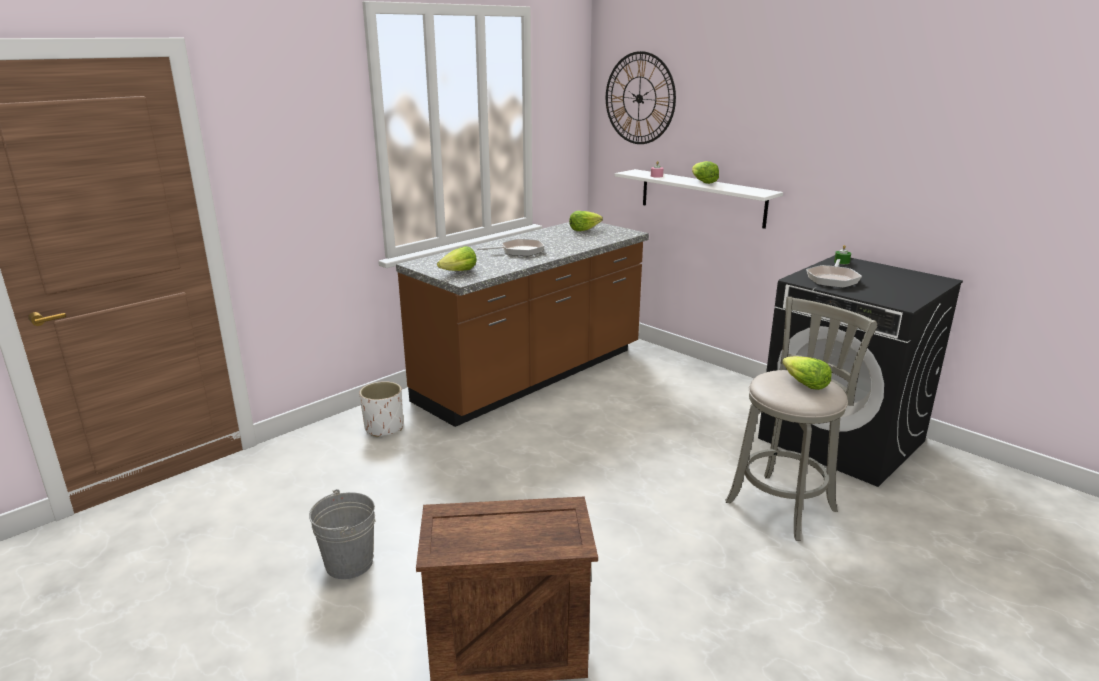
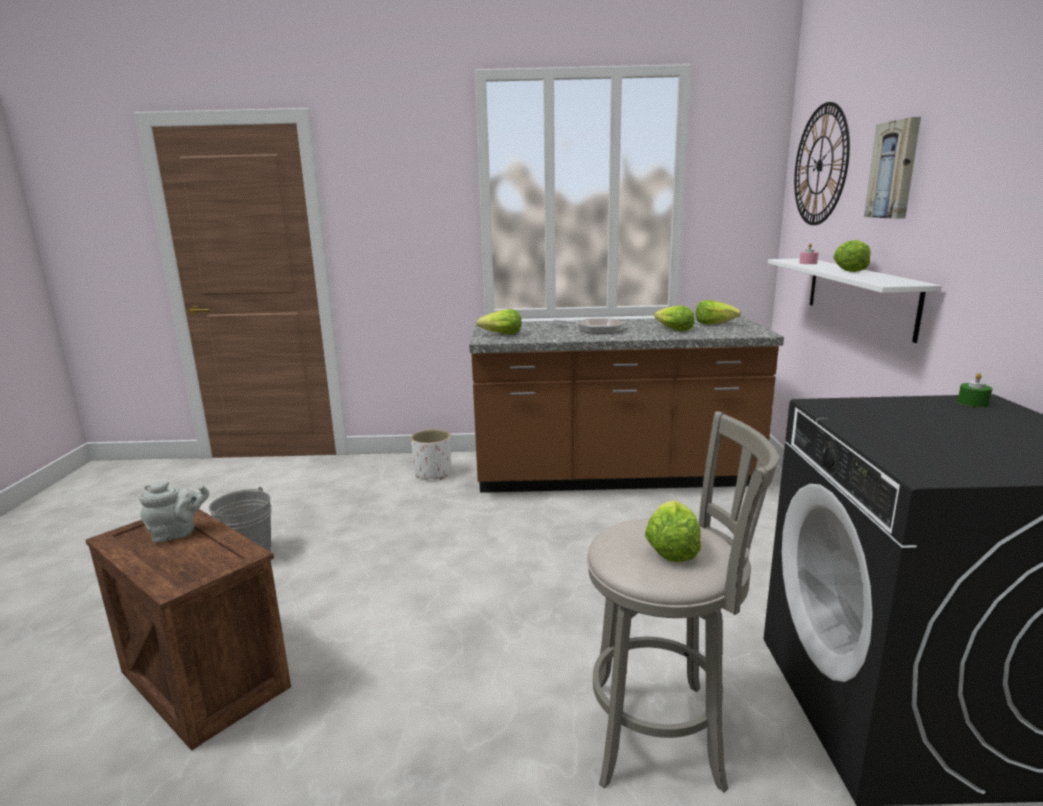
camera: 45 degrees right, 5 degrees down
frying pan [806,259,862,288] -> none
none -> grey teapot [139,482,209,543]
none -> lettuce [654,306,694,331]
none -> picture [864,117,921,219]

